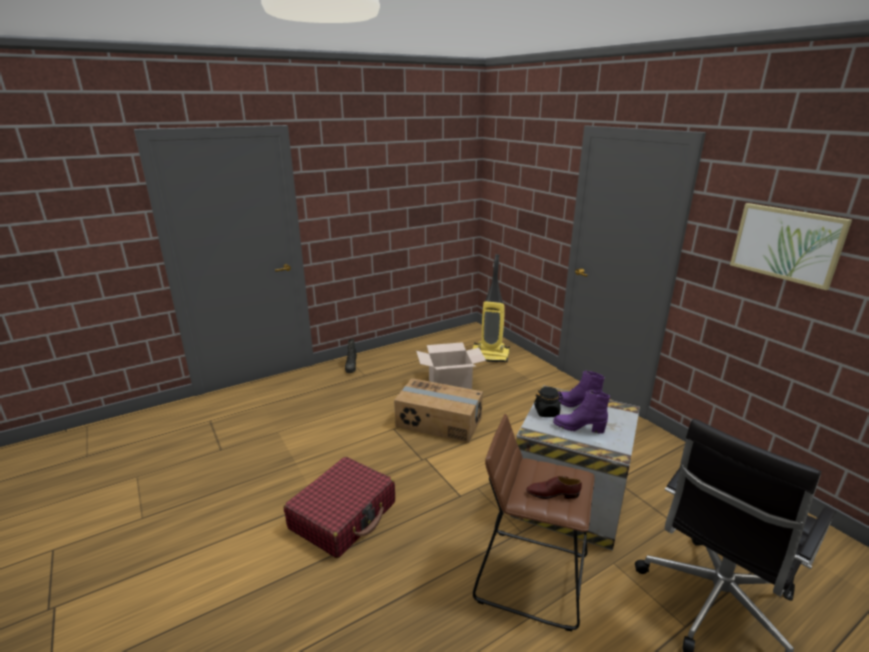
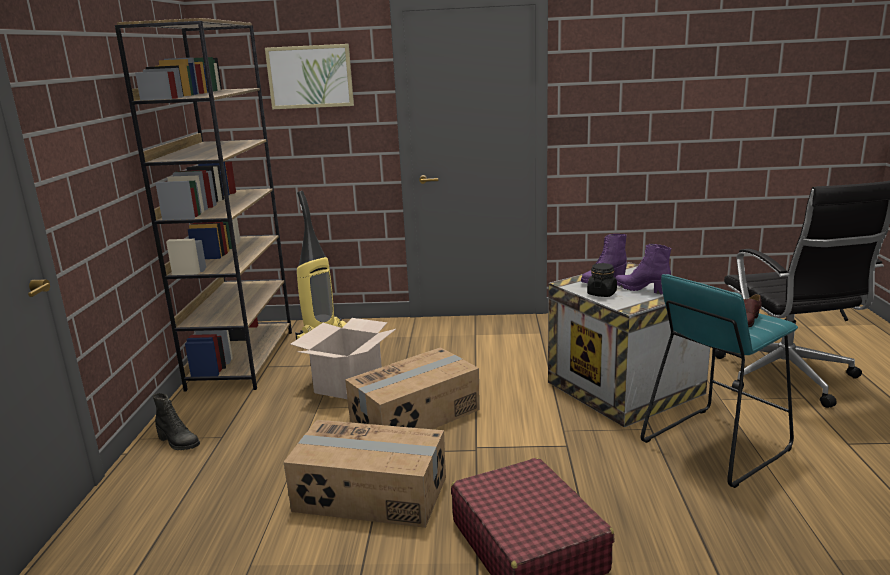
camera: 55 degrees left, 5 degrees down
brown stool [473,414,595,631] -> turquoise stool [641,274,798,488]
purple boot [553,390,610,434] -> purple boot turned 75 degrees clockwise [615,244,671,295]
picture [730,203,852,290] -> picture moved to [265,44,354,109]
none -> brown bookcase [115,18,292,392]
none -> cardboard box [283,420,446,528]

